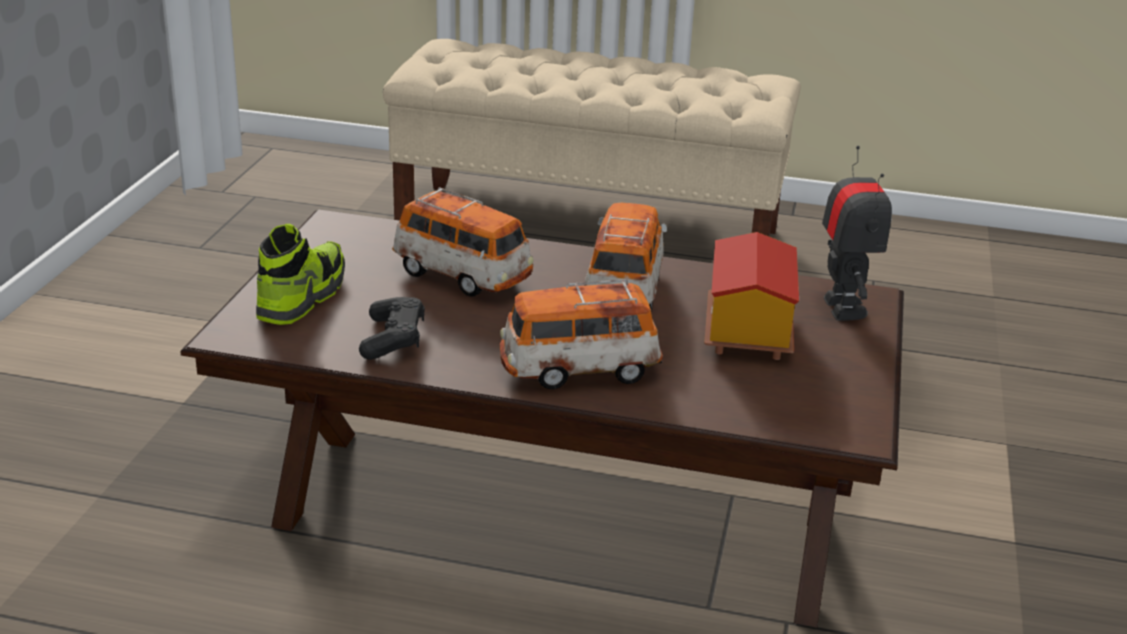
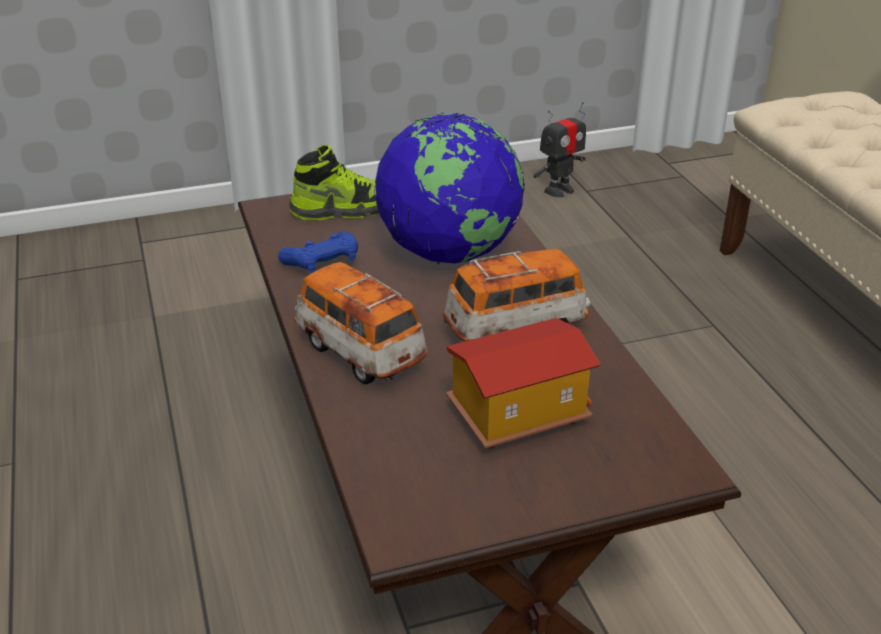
camera: 60 degrees right, 5 degrees up
black game controller [359,297,425,360] -> blue game controller [278,231,358,273]
toy car [392,187,533,296] -> globe [374,113,525,264]
toy robot [822,146,892,321] -> toy robot moved to [533,102,586,197]

